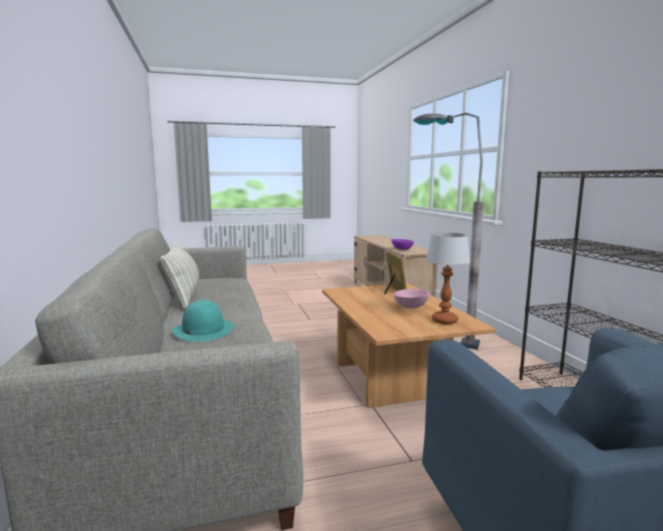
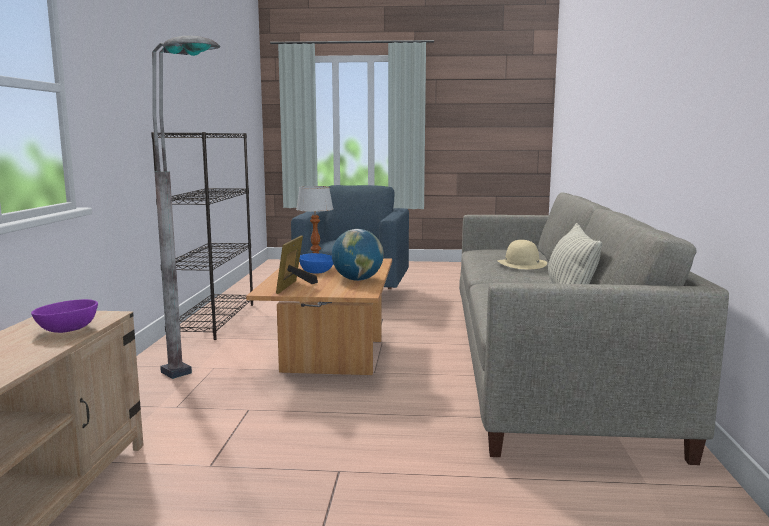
camera: 160 degrees left, 0 degrees up
turquoise hat [172,300,234,342] -> beige hat [498,240,547,269]
pink bowl [394,289,430,308] -> blue bowl [299,253,333,274]
none -> globe [332,229,384,281]

